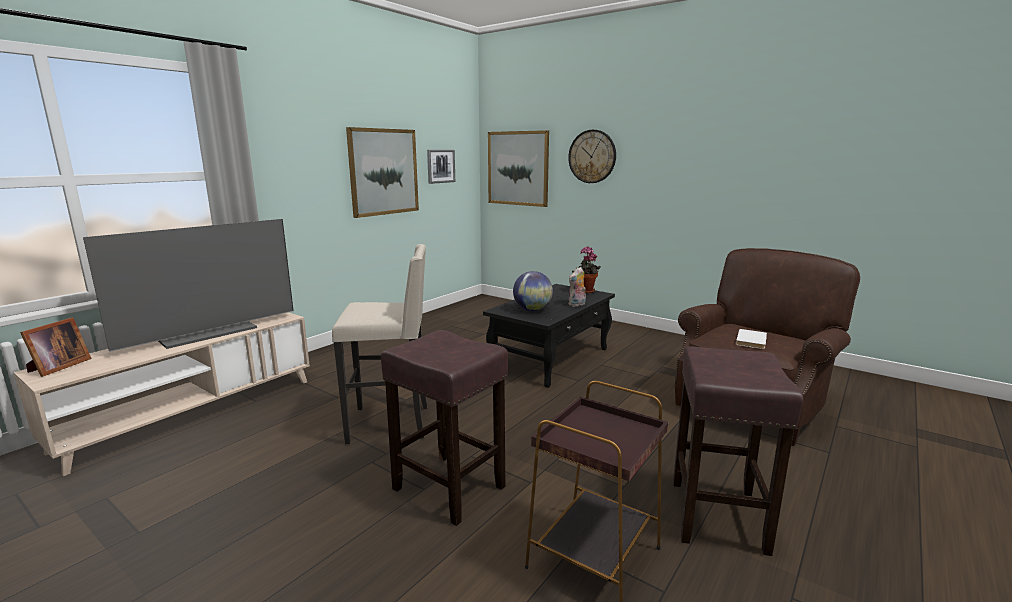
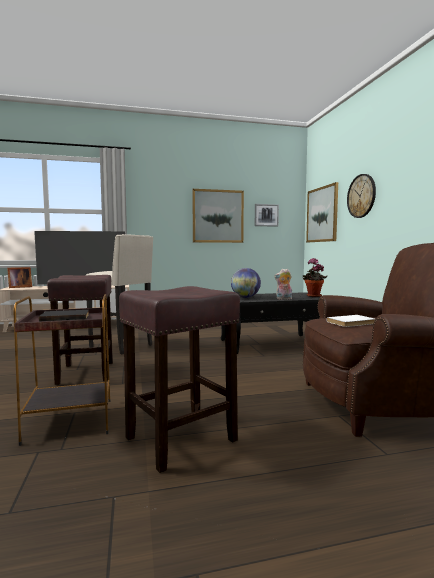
camera: 40 degrees right, 10 degrees down
none -> black book [39,310,89,322]

